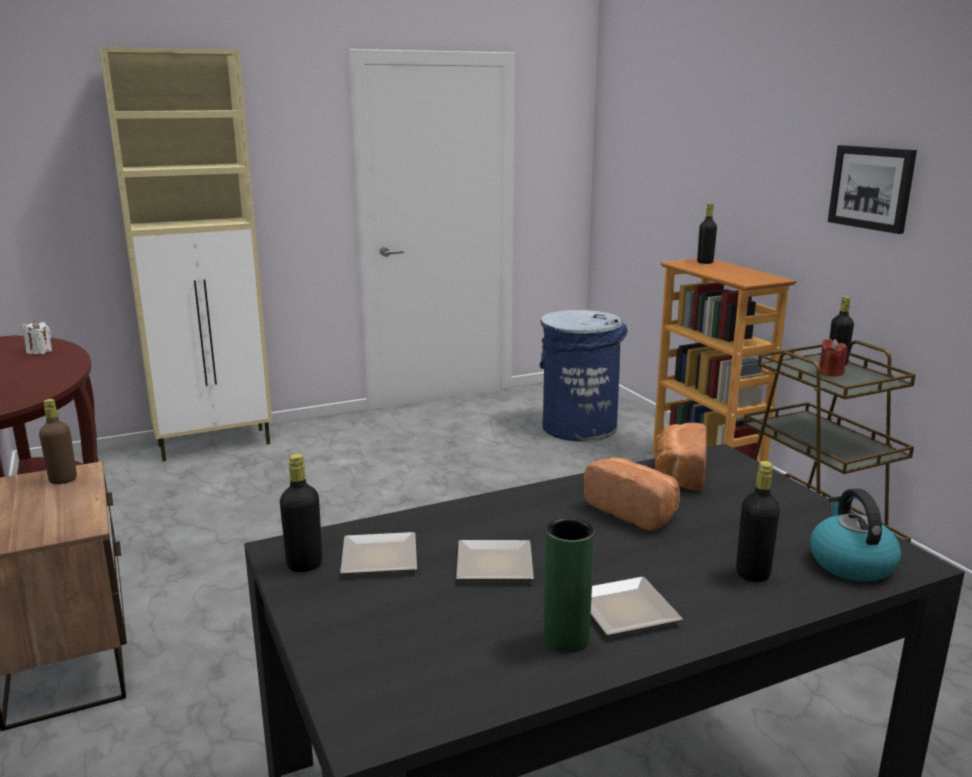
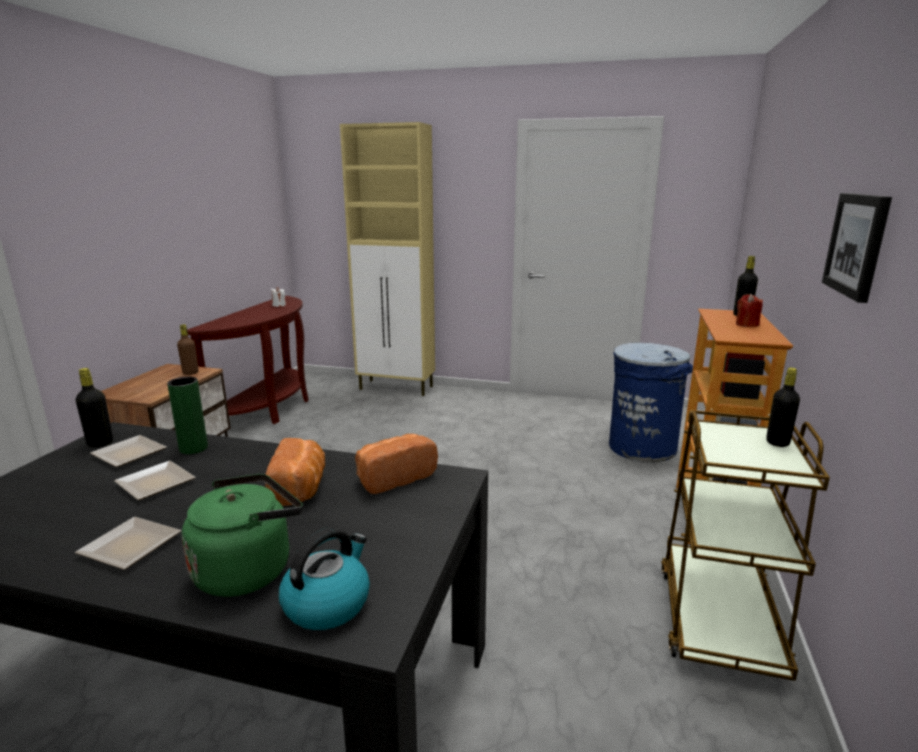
camera: 40 degrees right, 0 degrees up
green vase [543,518,595,653] -> green vase moved to [167,377,208,454]
black bottle [736,461,780,582] -> green kettle [182,474,303,597]
red candle [819,339,848,377] -> red candle moved to [736,294,763,327]

